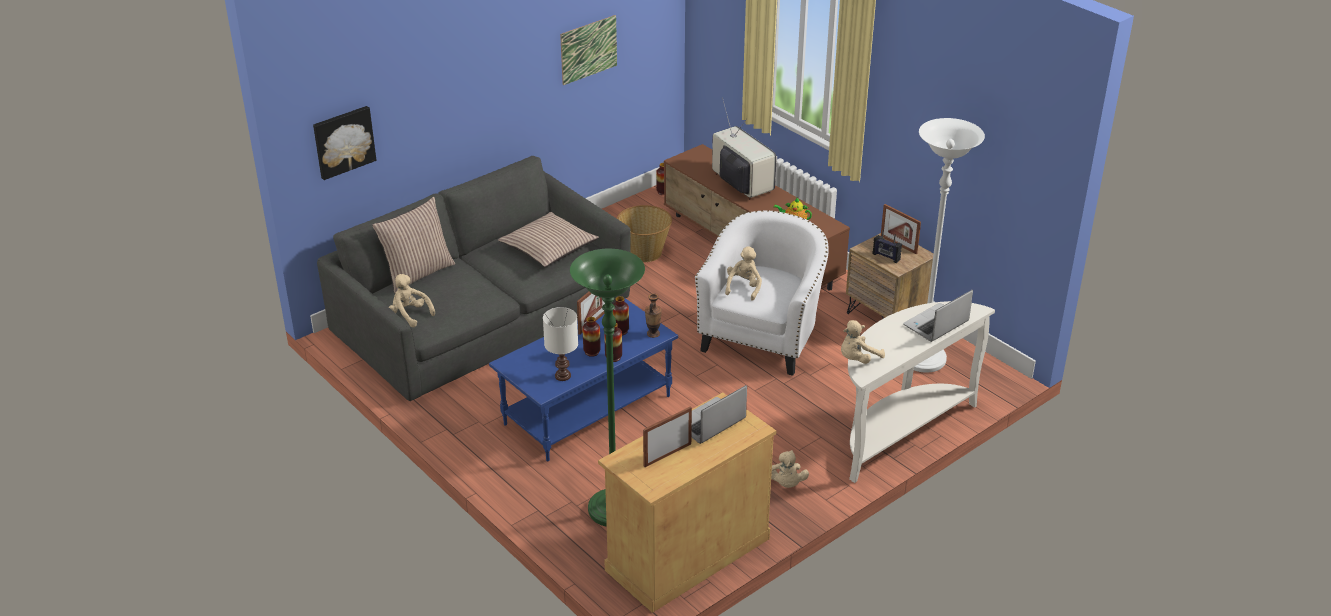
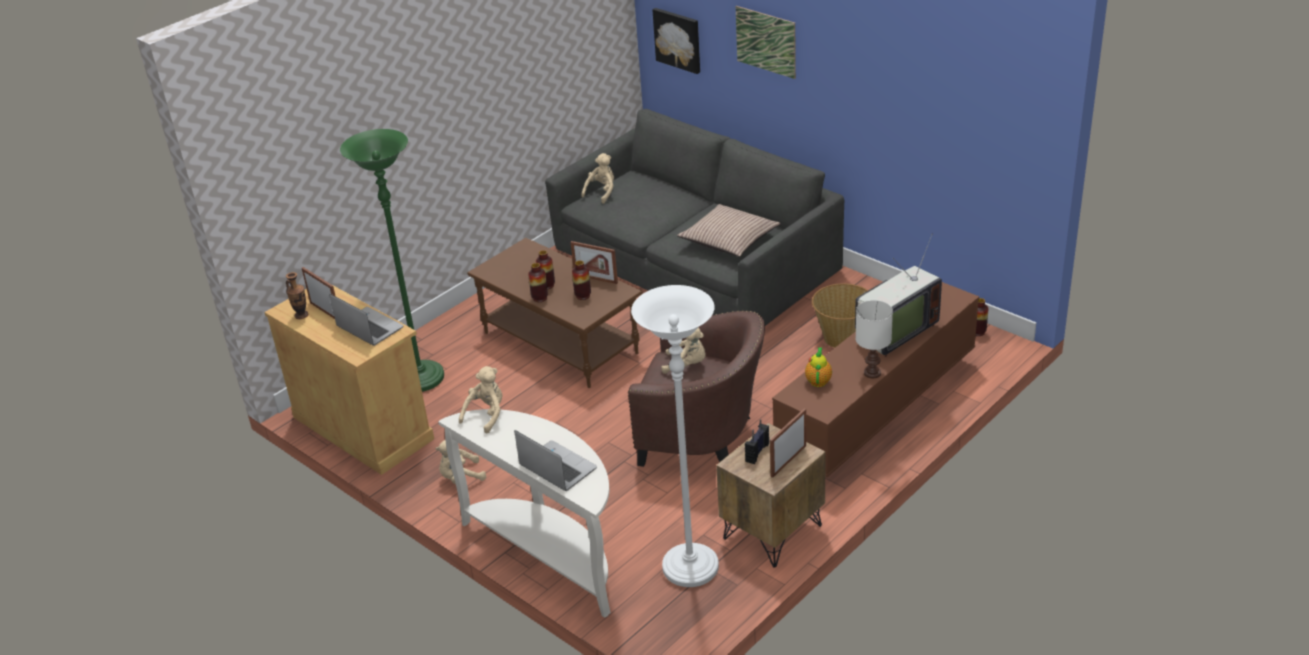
camera: 85 degrees right, 0 degrees up
pillow [372,197,455,293] -> none
blue coffee table [489,298,678,462] -> brown coffee table [467,238,642,388]
white table lamp [543,307,578,381] -> white table lamp moved to [855,300,893,378]
picture [560,15,617,85] -> picture moved to [736,6,796,79]
vase [645,293,662,338] -> vase moved to [286,272,308,319]
white armchair [695,211,829,376] -> brown armchair [628,310,765,467]
beige plush toy [841,320,885,364] -> beige plush toy turned 75 degrees clockwise [459,366,503,433]

